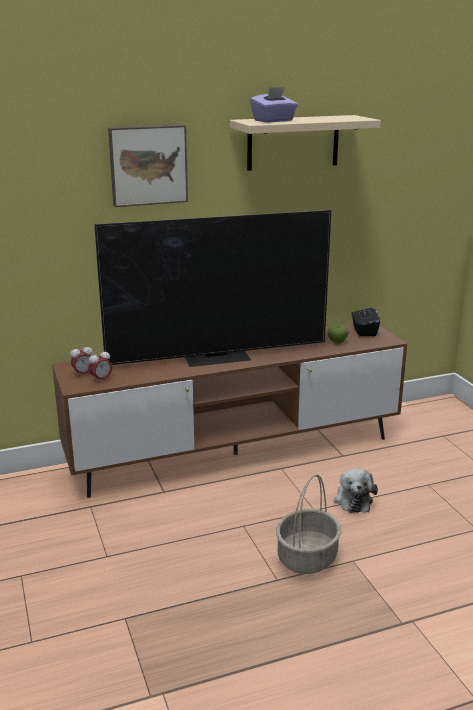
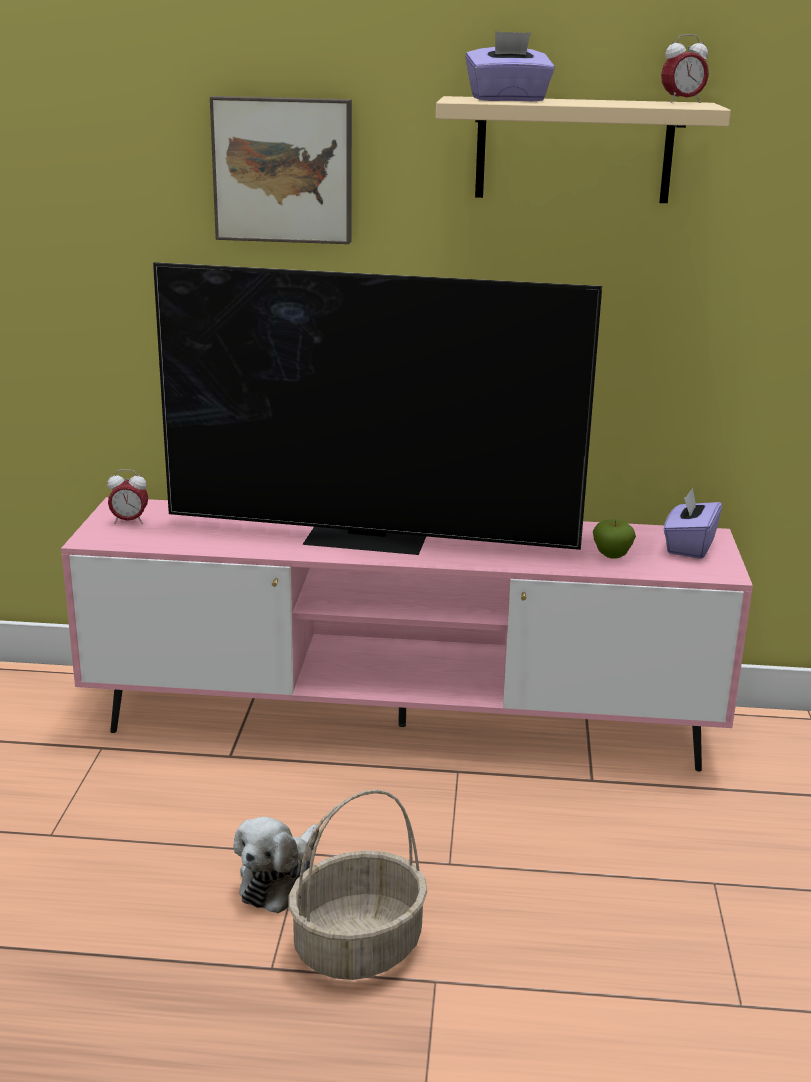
camera: 25 degrees right, 0 degrees up
brown tv stand [52,323,407,498] -> pink tv stand [61,497,753,772]
alarm clock [88,349,112,383] -> alarm clock moved to [661,35,709,103]
plush toy [334,468,378,513] -> plush toy moved to [233,817,319,913]
black tissue box [351,305,380,336] -> purple tissue box [664,488,722,559]

